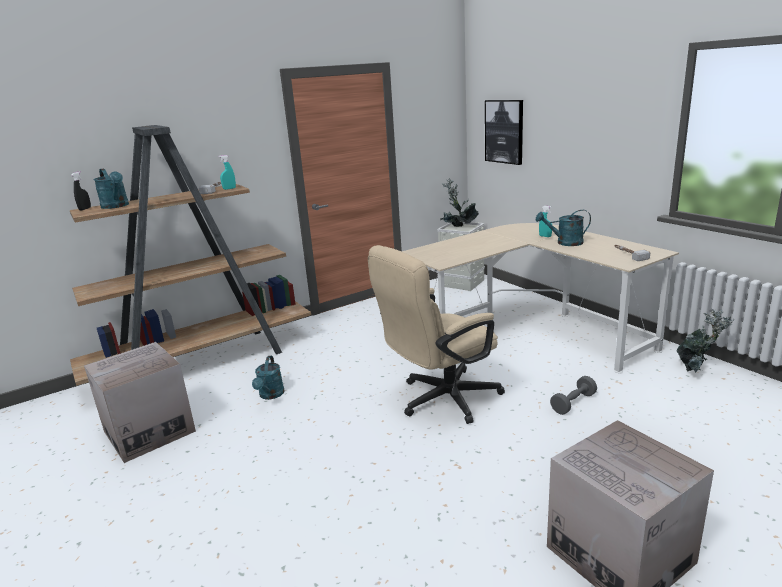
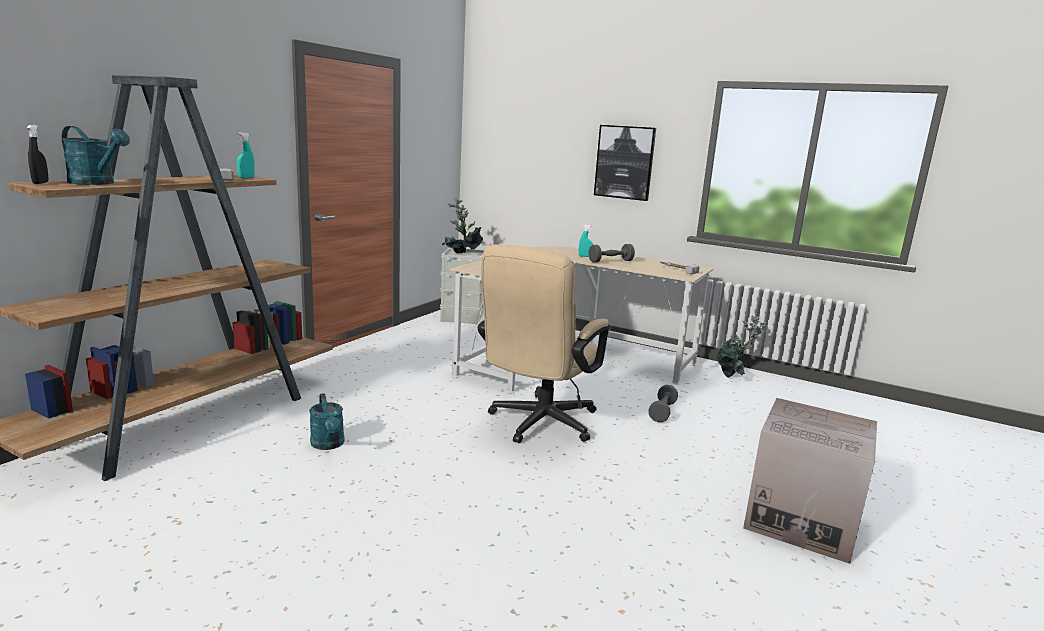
camera: 30 degrees left, 5 degrees down
cardboard box [84,342,196,463] -> none
picture [485,100,523,165] -> picture moved to [594,125,656,201]
turquoise watering can [536,210,591,246] -> grey dumbbell [588,244,635,262]

